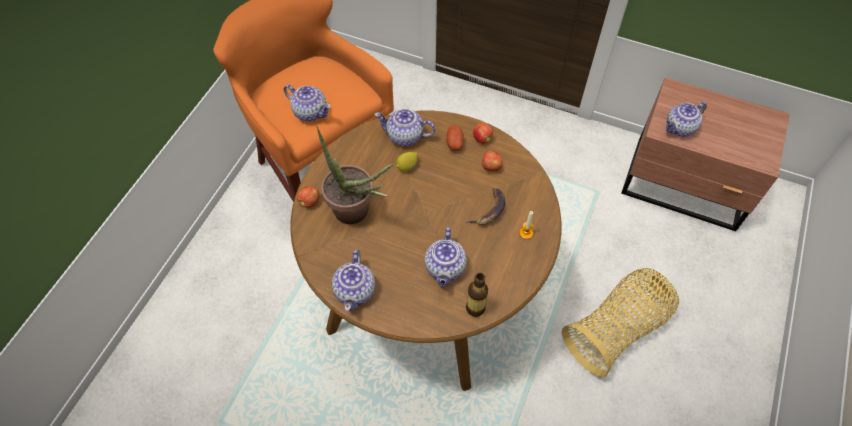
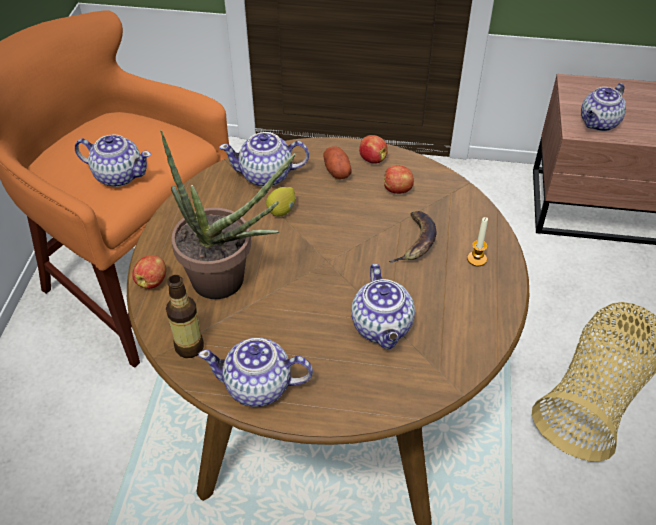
camera: 15 degrees left, 10 degrees down
teapot [332,249,375,311] -> teapot turned 105 degrees clockwise [198,338,313,407]
bottle [466,273,488,317] -> bottle moved to [166,275,204,358]

